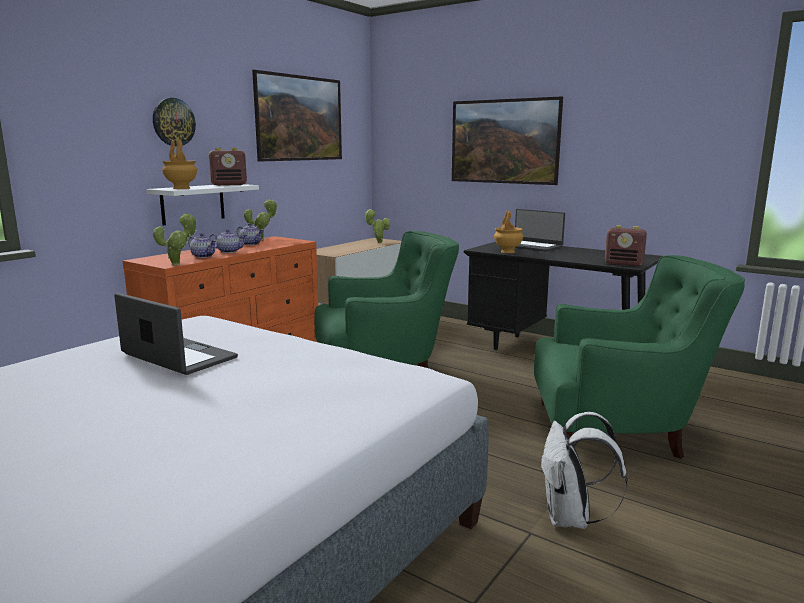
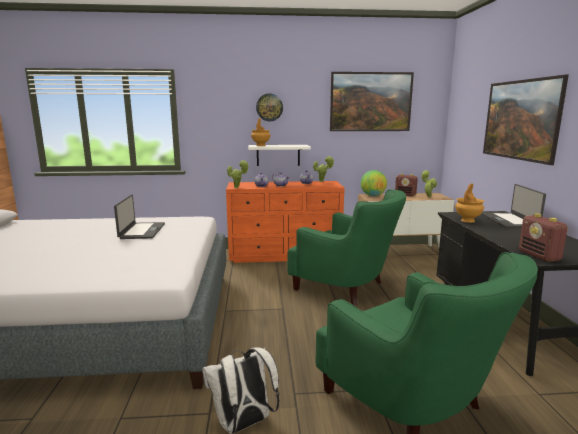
camera: 50 degrees right, 0 degrees up
radio [209,148,247,186] -> radio moved to [395,174,418,196]
none -> globe [361,170,387,196]

